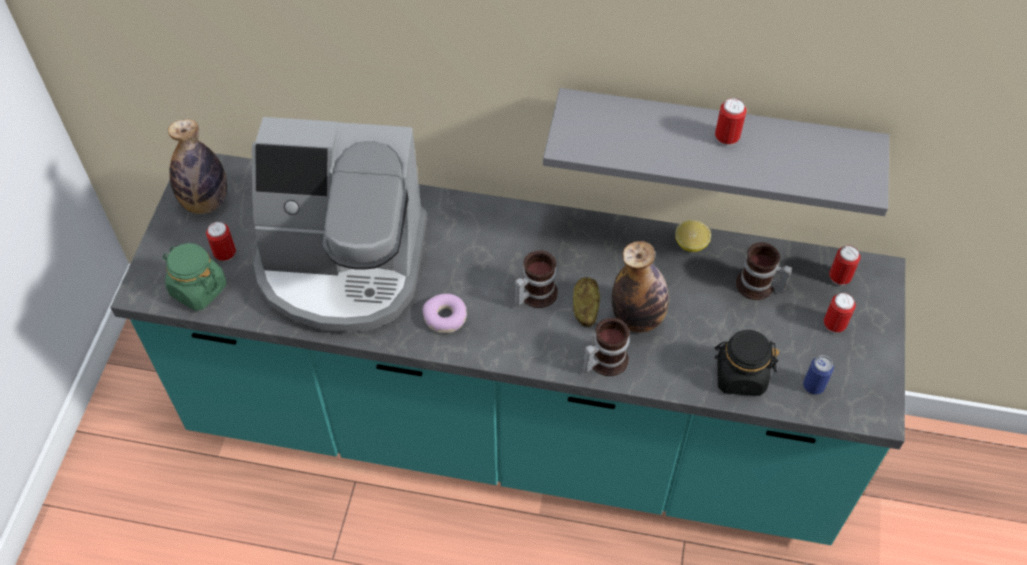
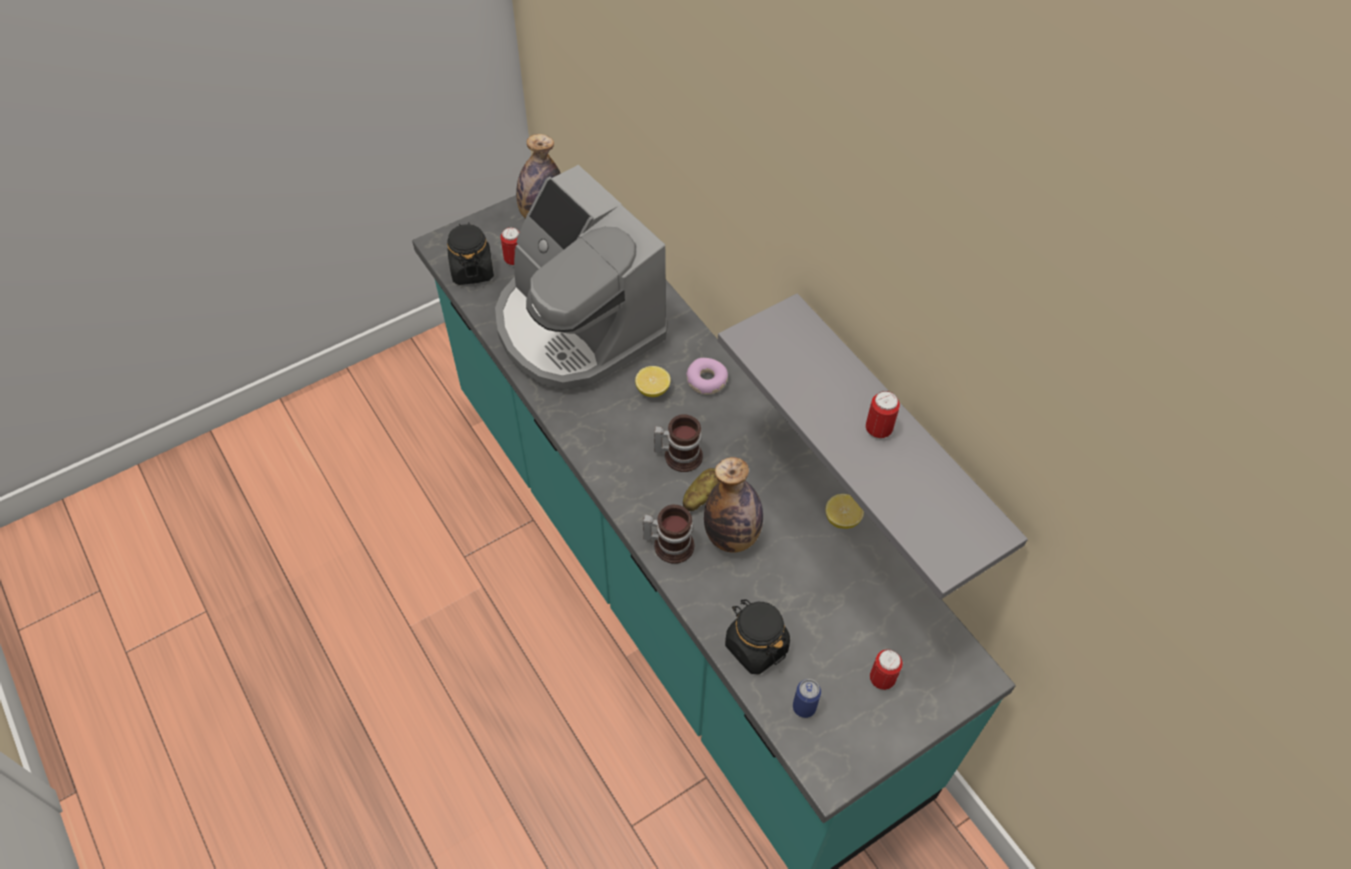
camera: 45 degrees right, 0 degrees up
green jar [163,243,226,311] -> black jar [447,222,494,285]
donut [423,294,467,333] -> donut moved to [686,358,728,395]
mug [736,242,792,300] -> none
can [829,245,860,285] -> none
none -> lemon [635,366,671,397]

